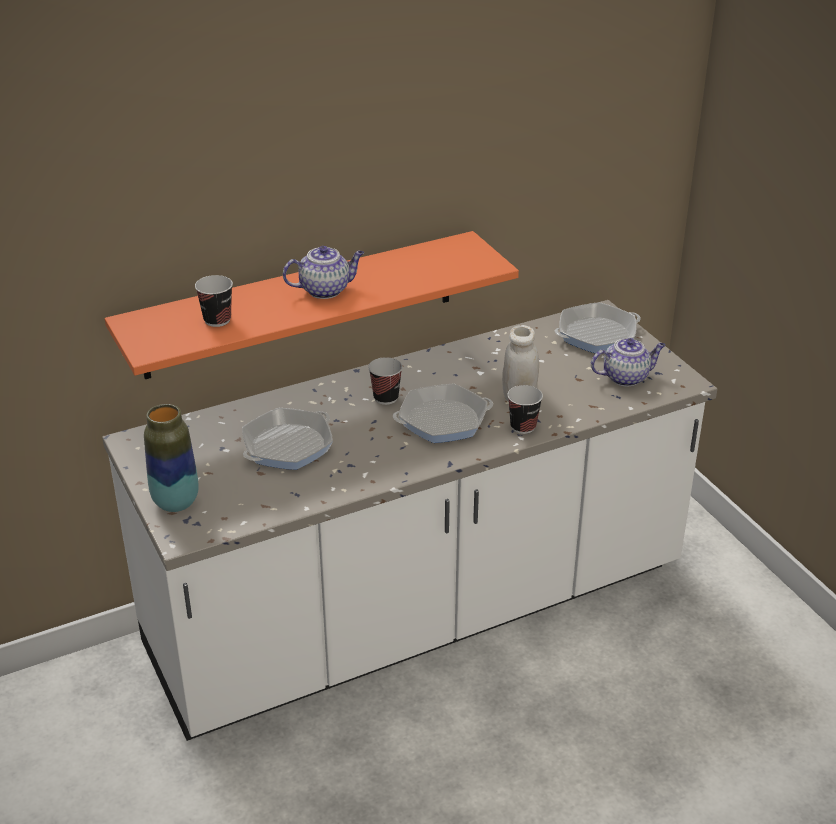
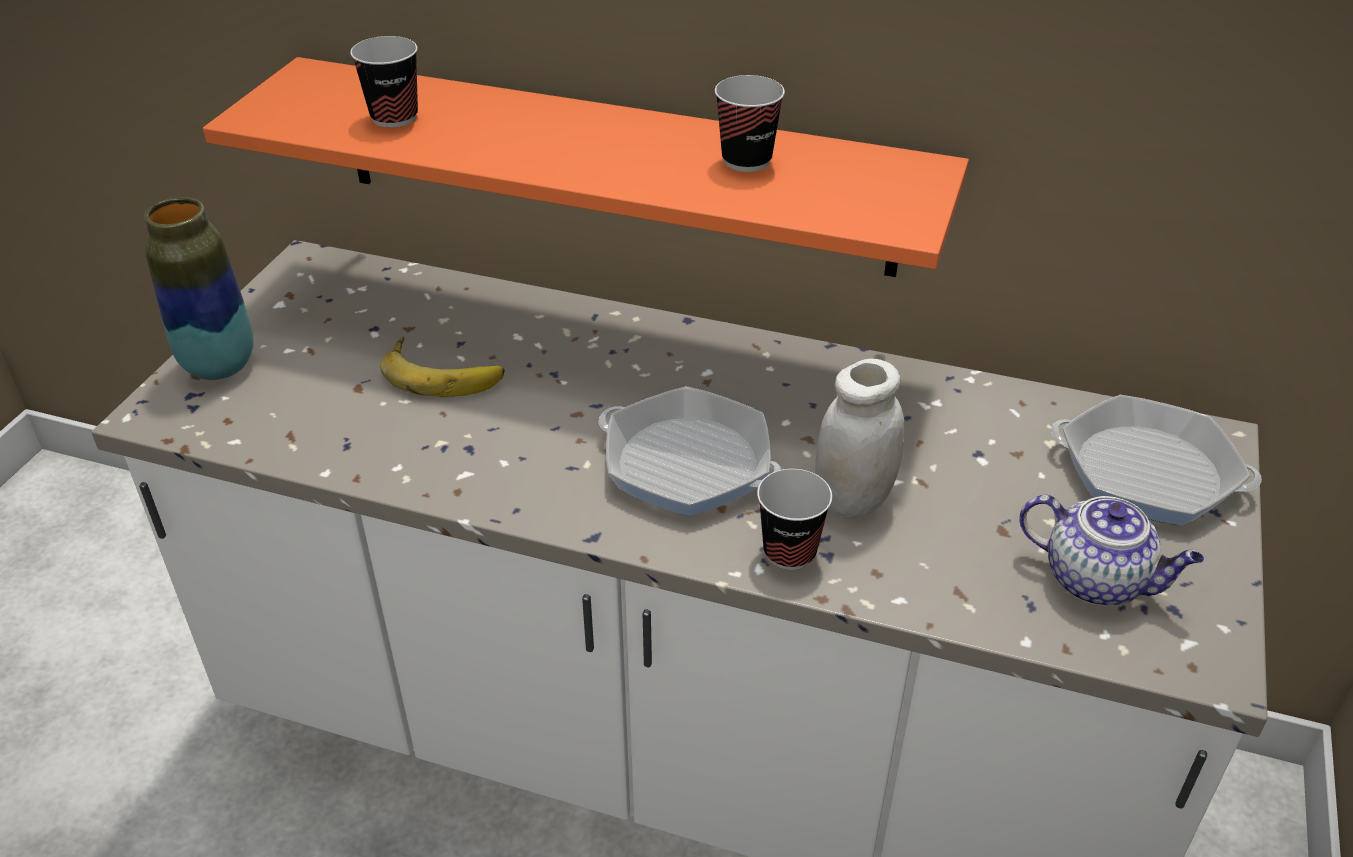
camera: 45 degrees right, 5 degrees up
frying pan [242,408,333,470] -> banana [380,336,504,397]
teapot [283,246,364,299] -> none
cup [368,357,403,405] -> cup moved to [715,75,785,172]

